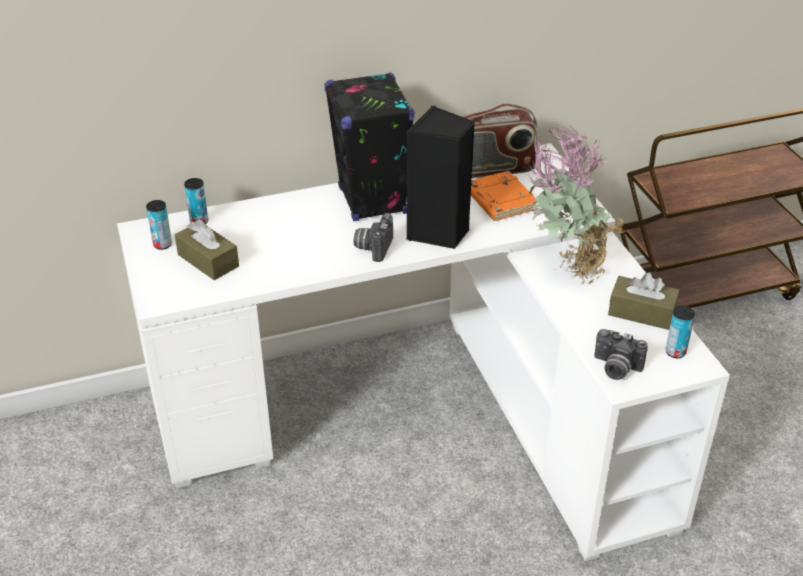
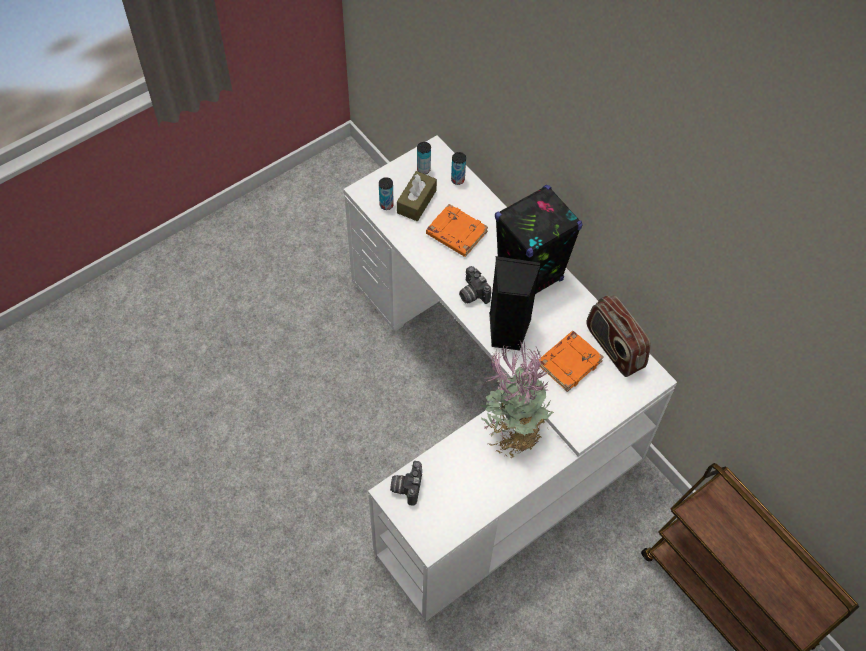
camera: 70 degrees right, 20 degrees up
camera [353,213,393,262] -> camera turned 120 degrees counterclockwise [459,266,491,304]
brown tissue box [608,273,680,330] -> none
can [666,306,695,358] -> can moved to [379,177,394,210]
none -> orange book [426,204,488,257]

